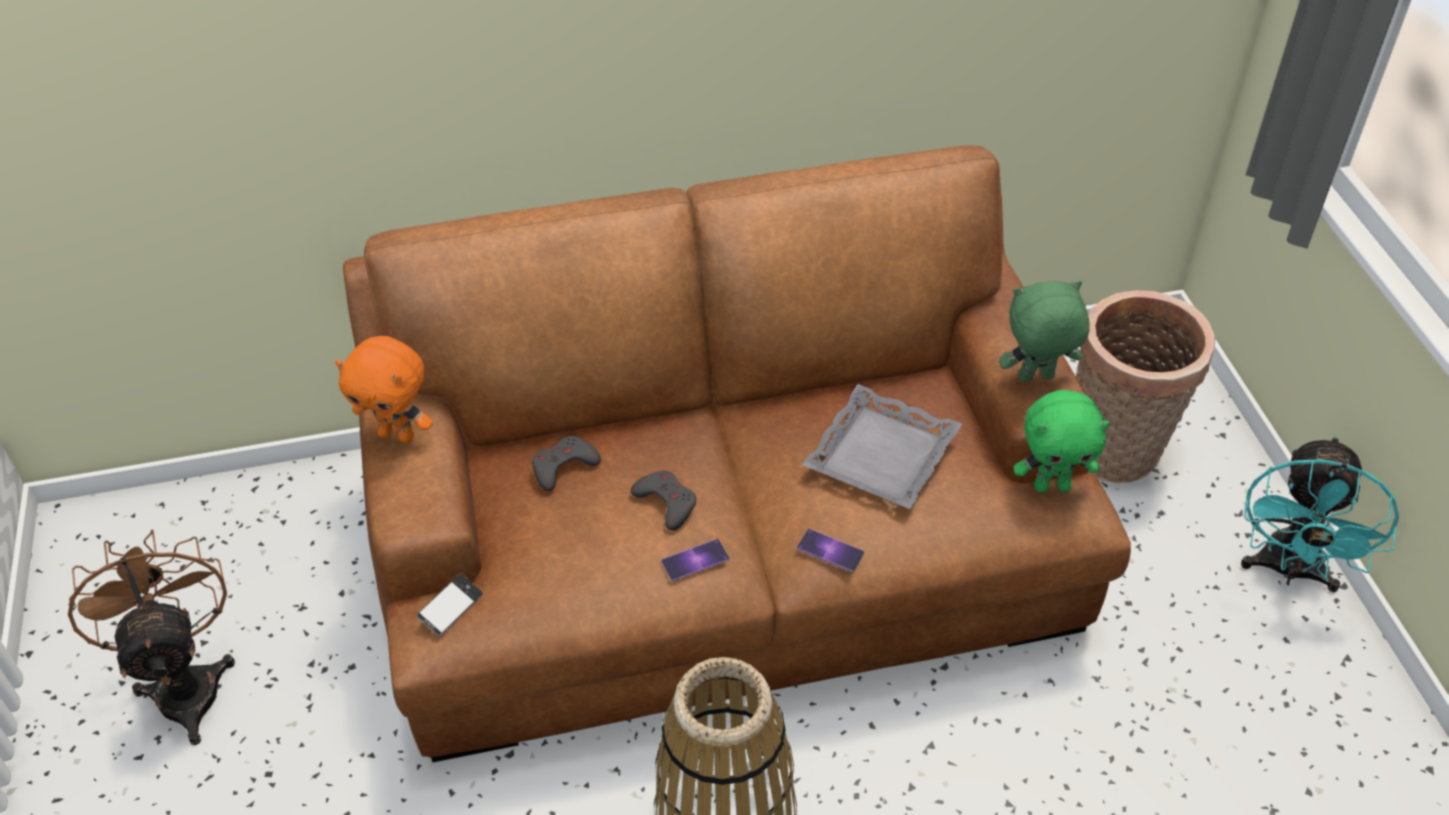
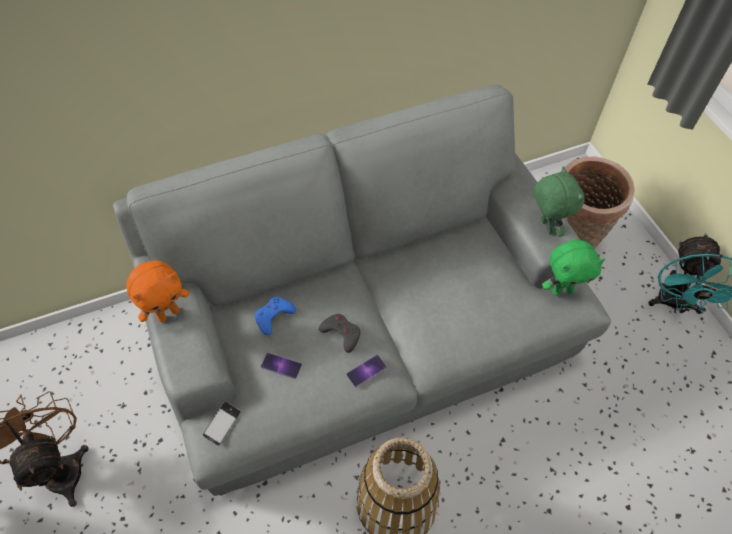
camera: 10 degrees left, 10 degrees up
orange plush toy [335,336,433,443] -> orange plush toy turned 45 degrees counterclockwise [126,260,189,322]
brown sofa [343,145,1131,763] -> grey sofa [113,85,611,496]
grey game controller [532,436,601,491] -> blue game controller [255,297,296,335]
phone [797,529,864,572] -> phone moved to [261,353,302,379]
grey tray [802,384,962,509] -> none
green plush toy [999,281,1090,382] -> green plush toy turned 90 degrees clockwise [534,166,585,237]

